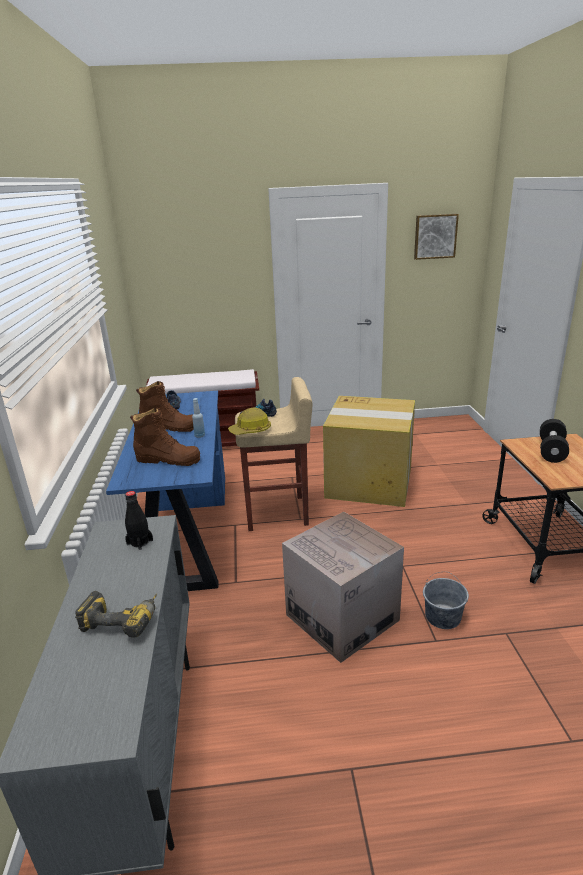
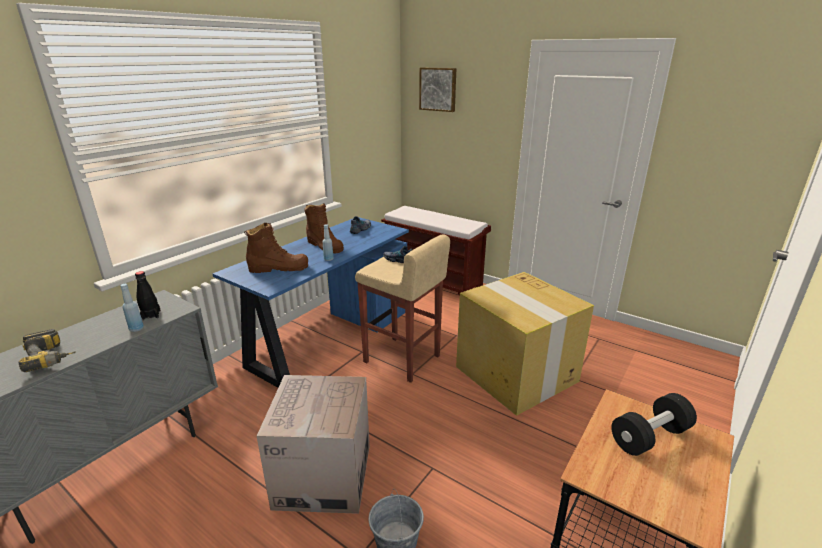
camera: 40 degrees right, 0 degrees up
brown boot [130,407,200,466] -> brown boot turned 60 degrees counterclockwise [244,223,308,273]
hard hat [228,407,271,435] -> none
picture [414,214,459,260] -> picture moved to [419,68,456,112]
none -> blue bottle [120,284,144,332]

